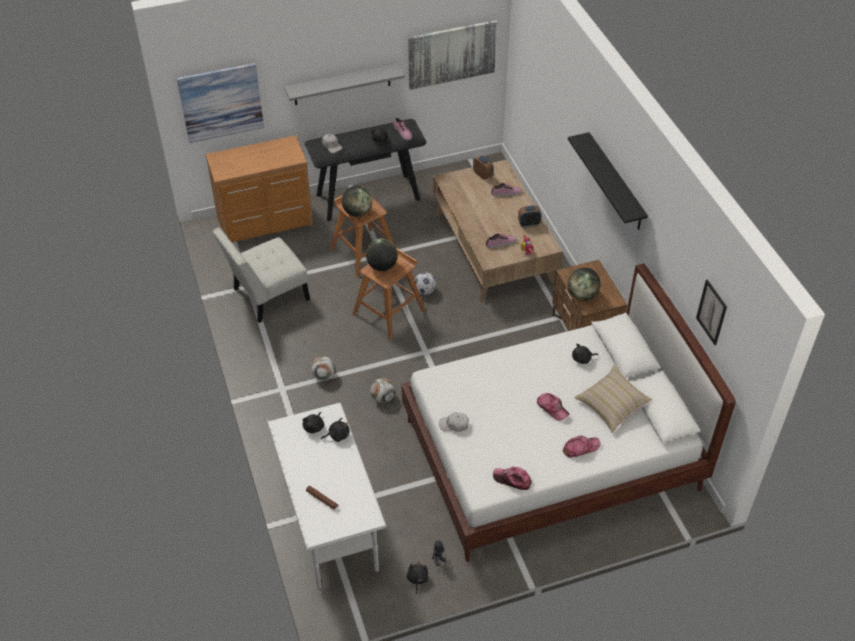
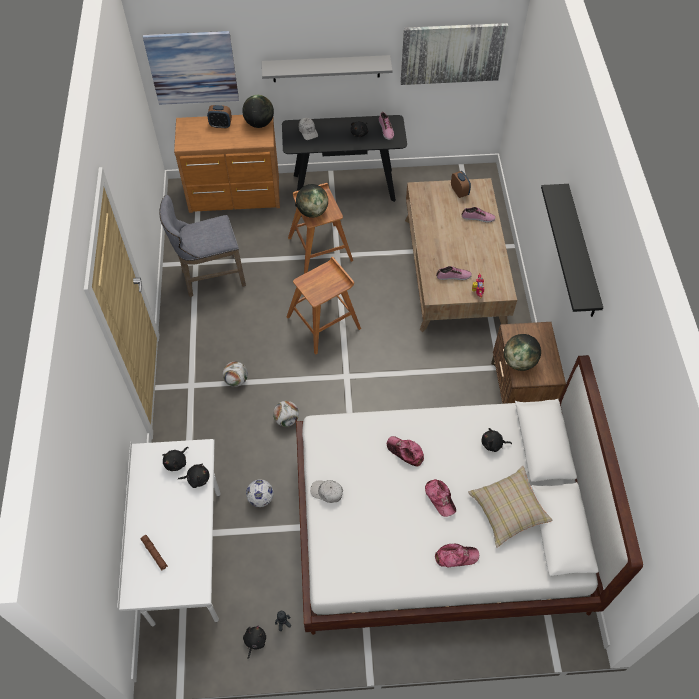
camera: 15 degrees right, 10 degrees up
white chair [213,227,310,323] -> grey stool [159,195,246,297]
globe [366,239,398,271] -> globe moved to [242,95,274,128]
football [414,272,436,295] -> football moved to [246,479,274,507]
cap [493,467,532,490] -> cap moved to [387,436,424,467]
alarm clock [518,205,541,228] -> alarm clock moved to [207,105,232,128]
picture [696,279,727,345] -> none

